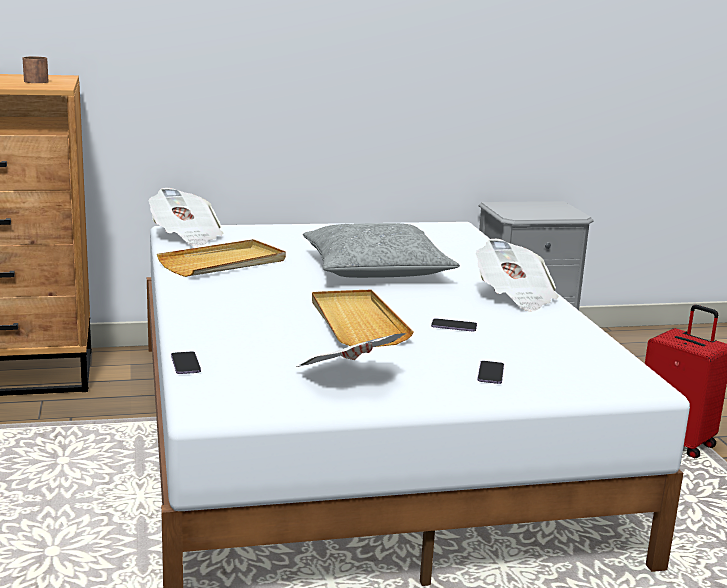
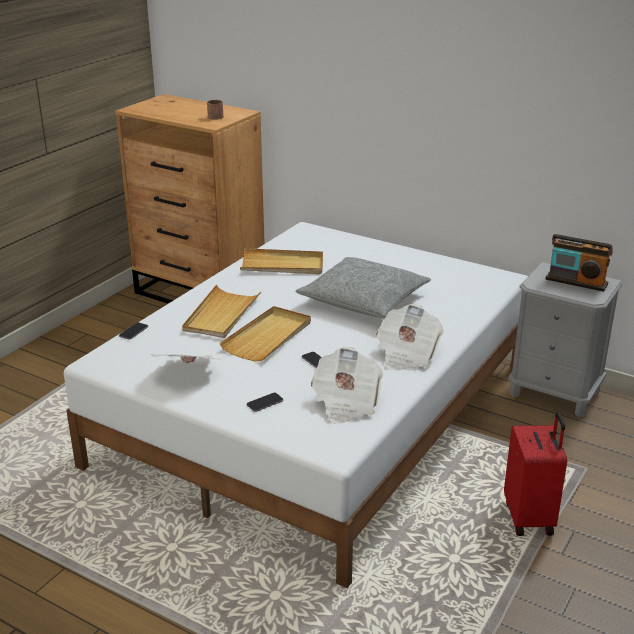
camera: 45 degrees right, 10 degrees up
newspaper [148,188,224,247] -> newspaper moved to [311,347,383,424]
none -> beige tray [182,284,261,338]
none -> radio [545,234,613,292]

